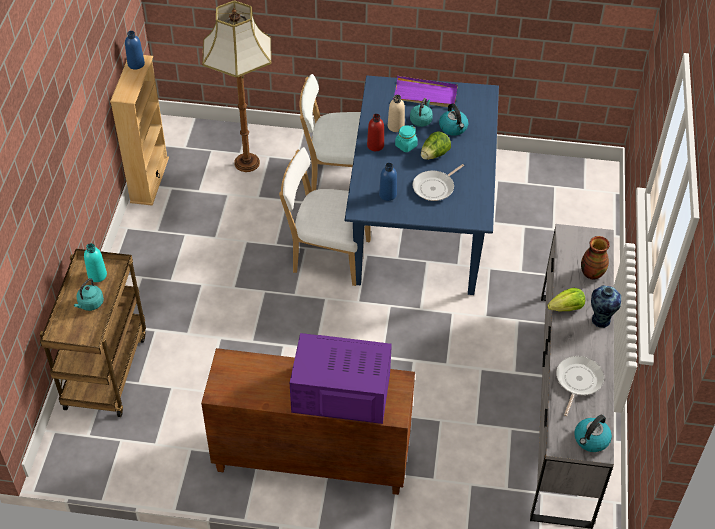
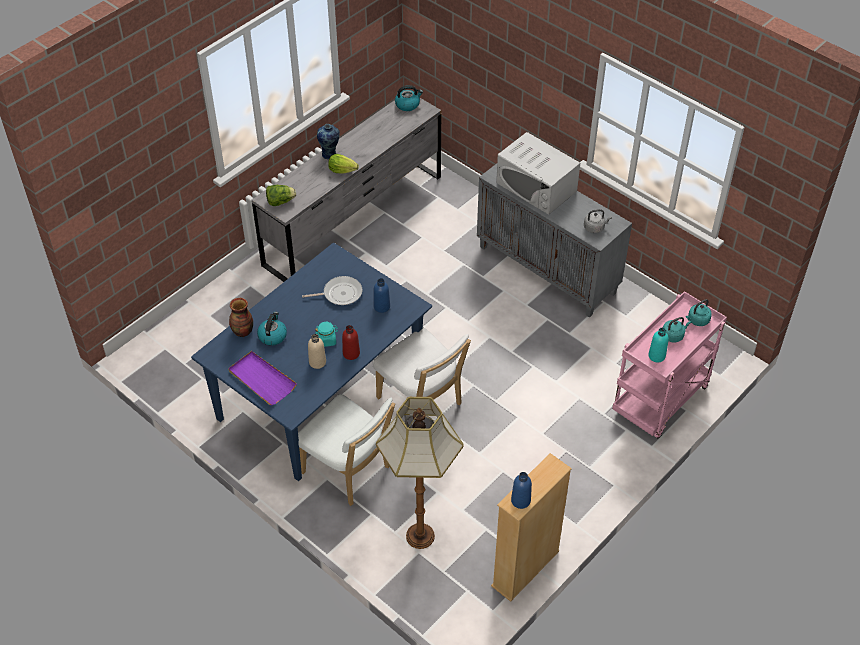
camera: 145 degrees left, 0 degrees up
brown cart [40,249,146,417] -> pink cart [612,291,727,439]
brown cabinet [201,348,415,495] -> grey cabinet [477,164,632,318]
purple microwave [290,333,392,424] -> white microwave [496,132,580,215]
turquoise kettle [410,98,433,127] -> turquoise kettle moved to [686,299,712,326]
lettuce [421,131,451,160] -> lettuce moved to [266,185,296,206]
frying pan [556,356,604,416] -> none
vase [581,236,610,280] -> vase moved to [229,298,253,337]
none -> grey kettle [584,209,612,233]

